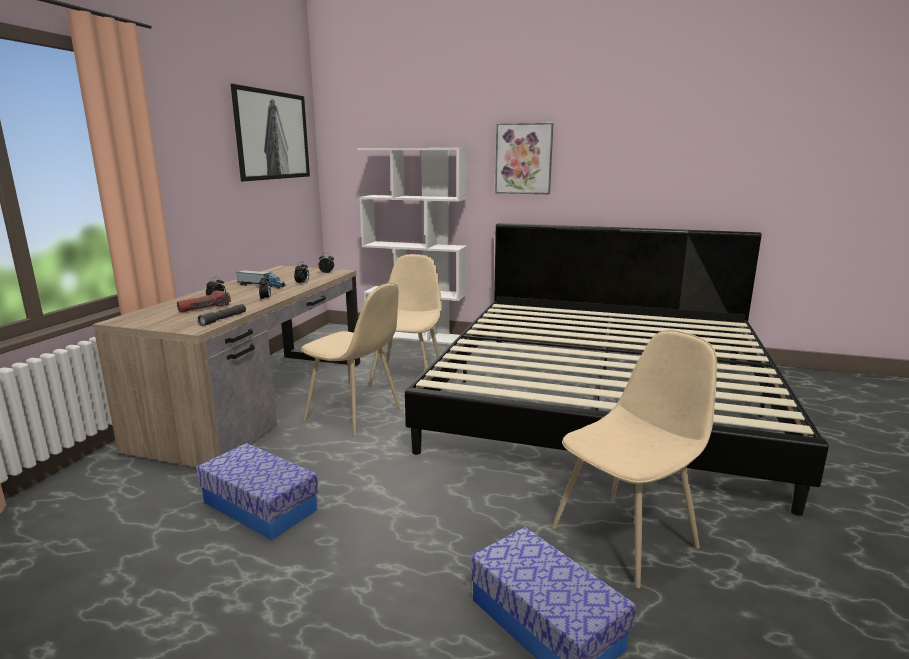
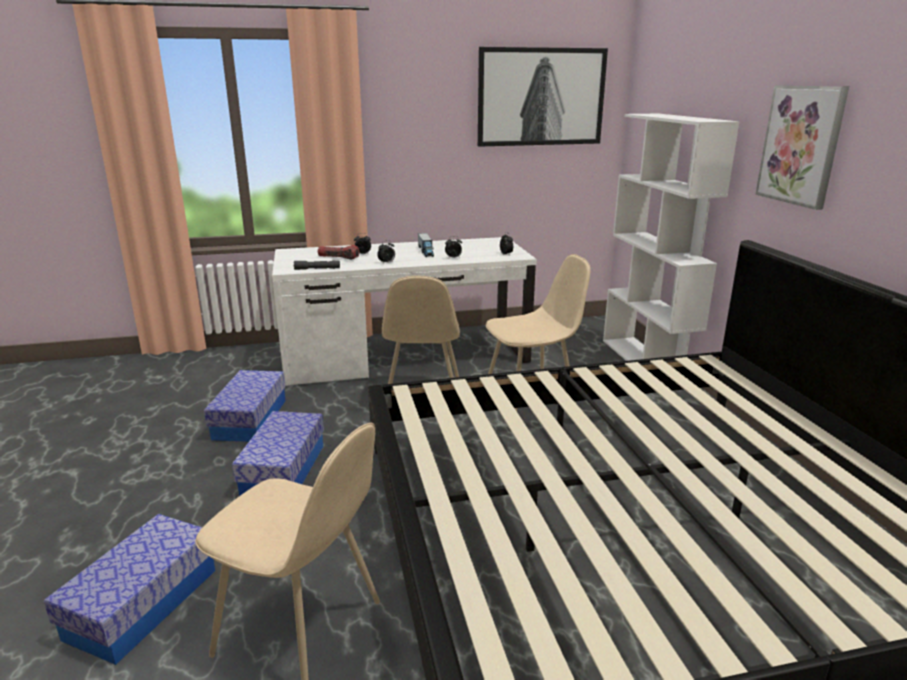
camera: 60 degrees right, 5 degrees up
brown desk [93,266,360,467] -> white desk [272,237,537,386]
none -> storage box [232,411,324,496]

